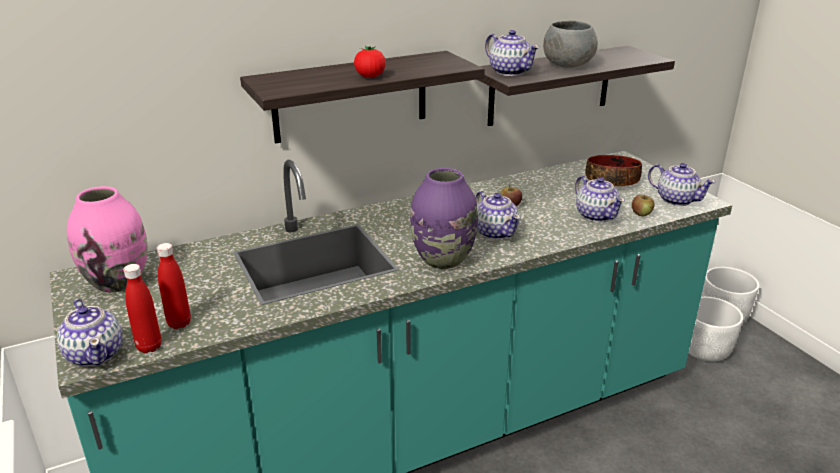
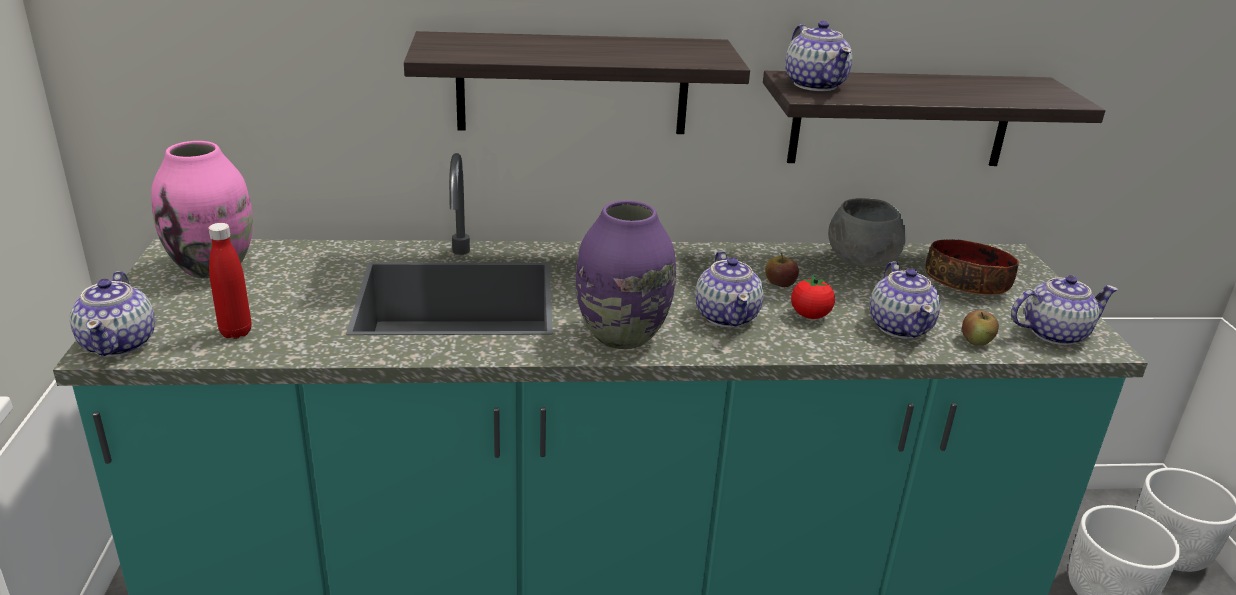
camera: 20 degrees right, 0 degrees up
red bottle [123,264,161,353] -> none
tomato [354,46,386,78] -> tomato moved to [791,274,835,319]
grey bowl [543,21,598,68] -> grey bowl moved to [828,198,907,267]
teapot [648,163,716,206] -> teapot turned 75 degrees counterclockwise [1011,275,1118,345]

